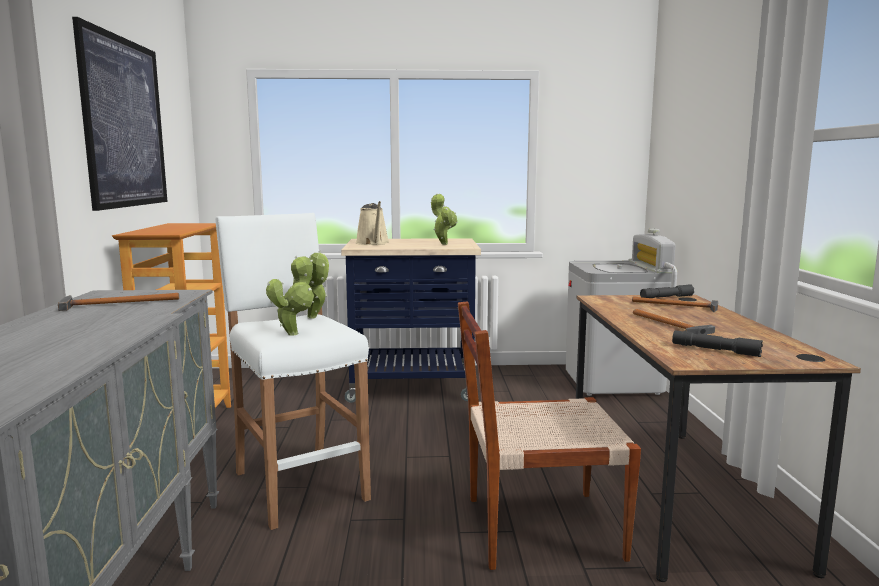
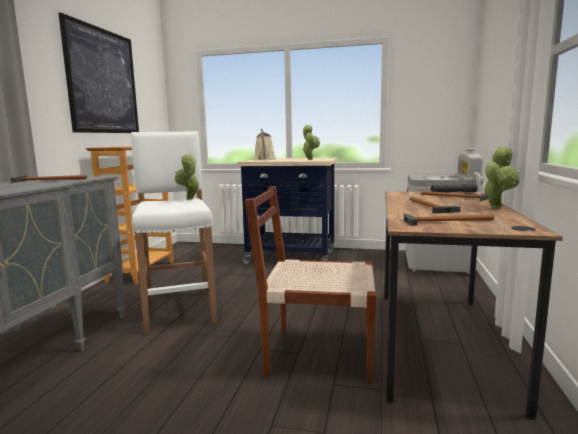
camera: 15 degrees right, 0 degrees up
potted plant [266,256,314,336] -> potted plant moved to [482,146,520,209]
grey flashlight [672,330,763,357] -> hammer [403,213,495,226]

